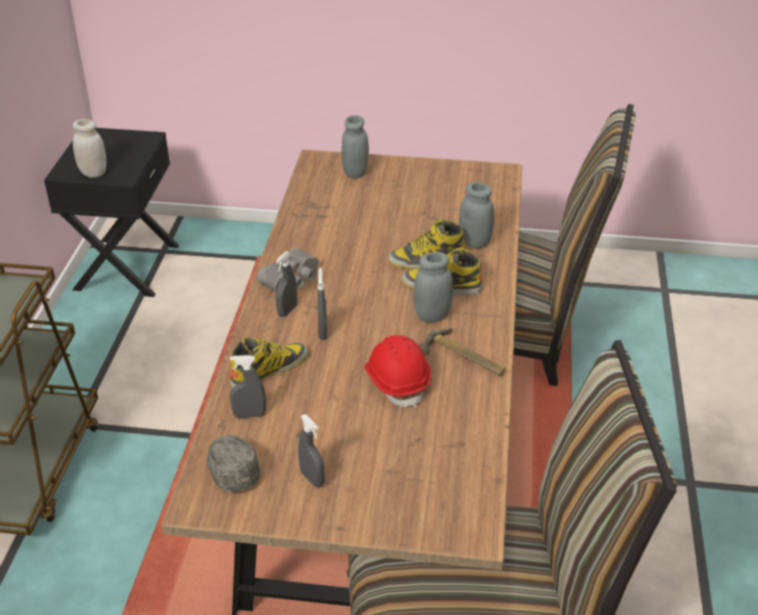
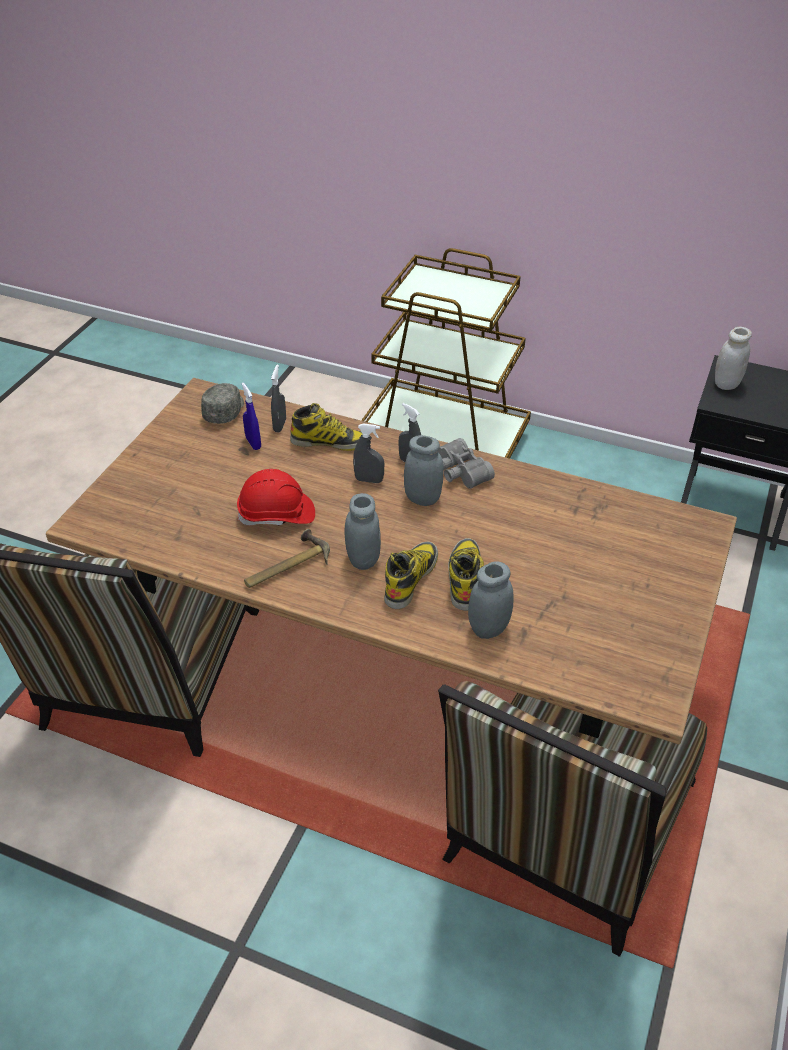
camera: 105 degrees right, 5 degrees up
grey cap [207,435,261,492] -> grey cap turned 60 degrees counterclockwise [201,383,244,424]
boot [230,337,308,388] -> boot turned 60 degrees counterclockwise [290,403,371,451]
grey spray bottle [298,414,324,487] -> none
grey jar [341,115,369,178] -> grey jar moved to [404,435,444,506]
none -> blue spray bottle [241,383,261,450]

